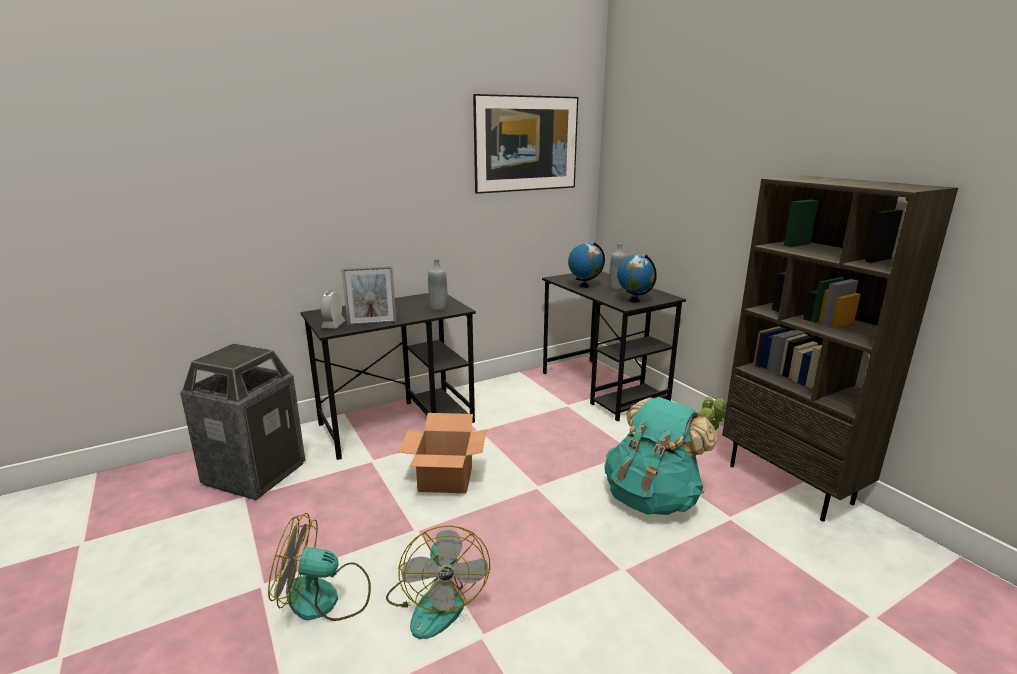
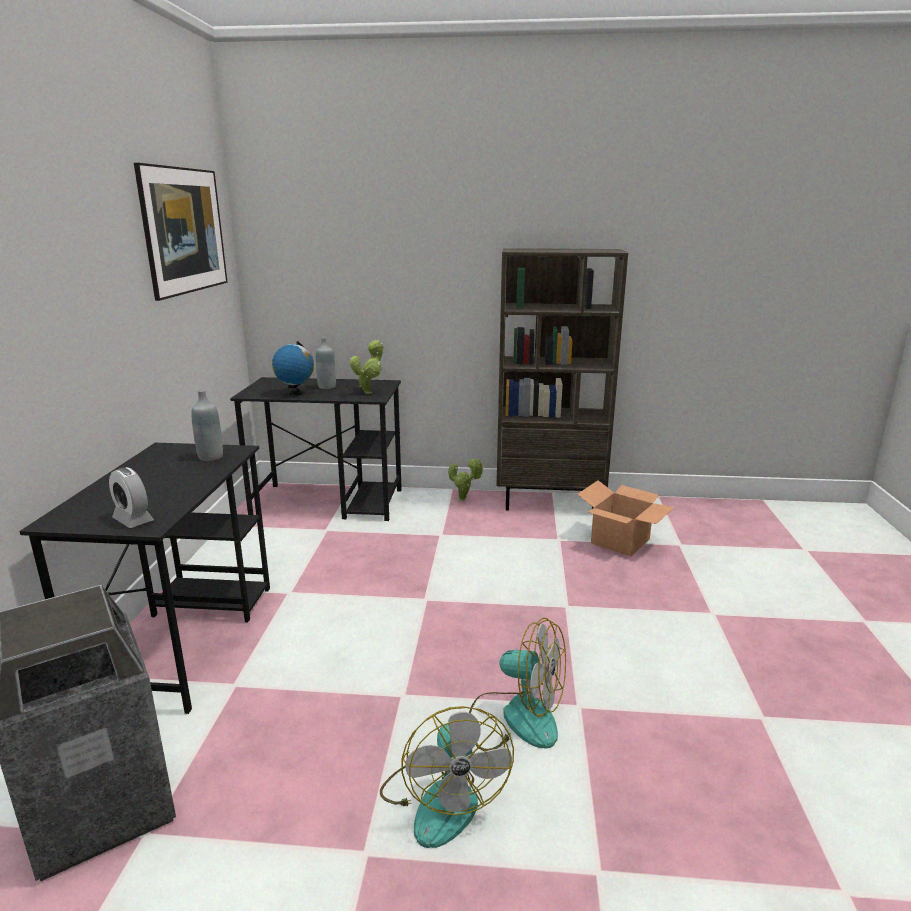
camera: 55 degrees left, 0 degrees up
fan [268,513,371,621] -> fan turned 45 degrees counterclockwise [380,706,514,848]
picture frame [342,266,397,326] -> none
cardboard box [399,413,487,493] -> cardboard box moved to [577,480,675,556]
turquoise backpack [604,397,717,515] -> none
globe [617,254,657,302] -> potted plant [349,340,383,394]

